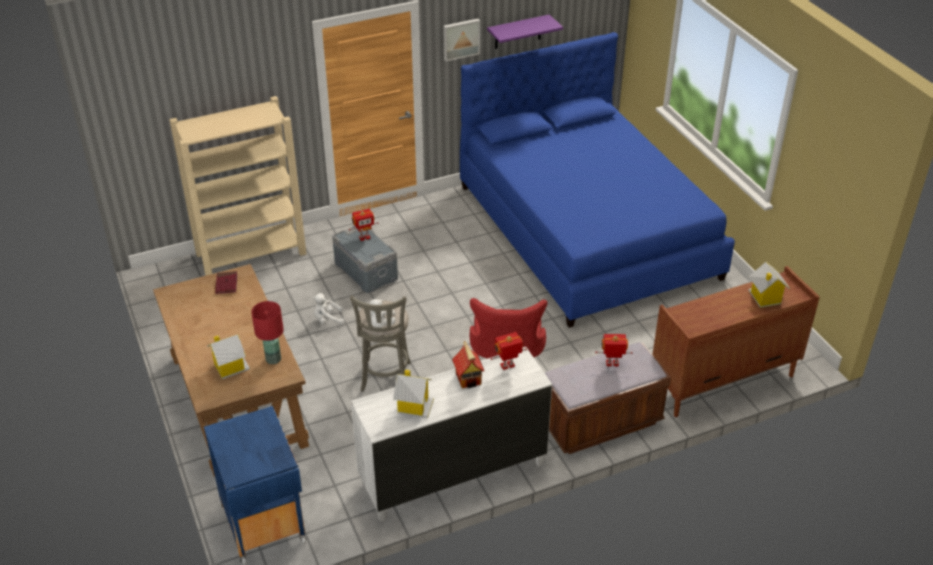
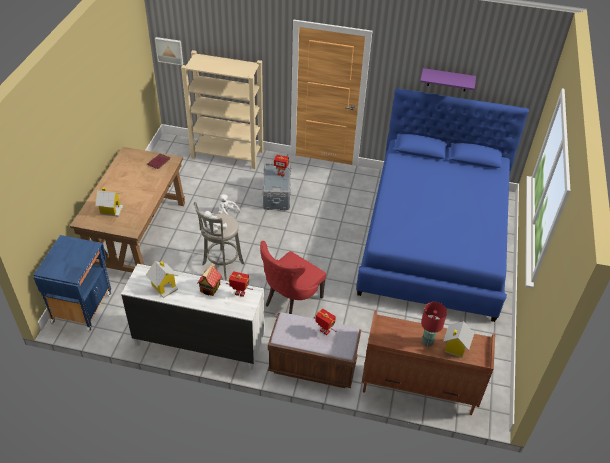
camera: 35 degrees right, 5 degrees up
red table lamp [251,301,284,364] -> red table lamp moved to [421,302,447,347]
picture [443,19,480,61] -> picture moved to [155,37,183,65]

